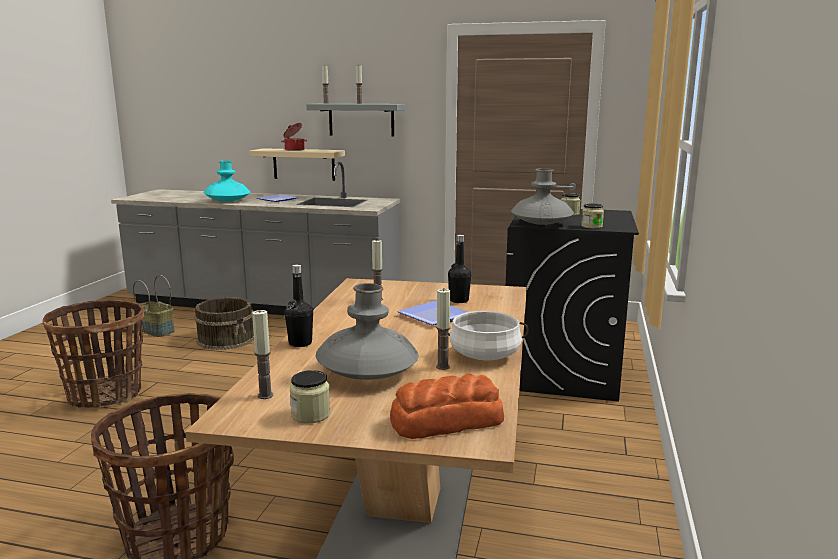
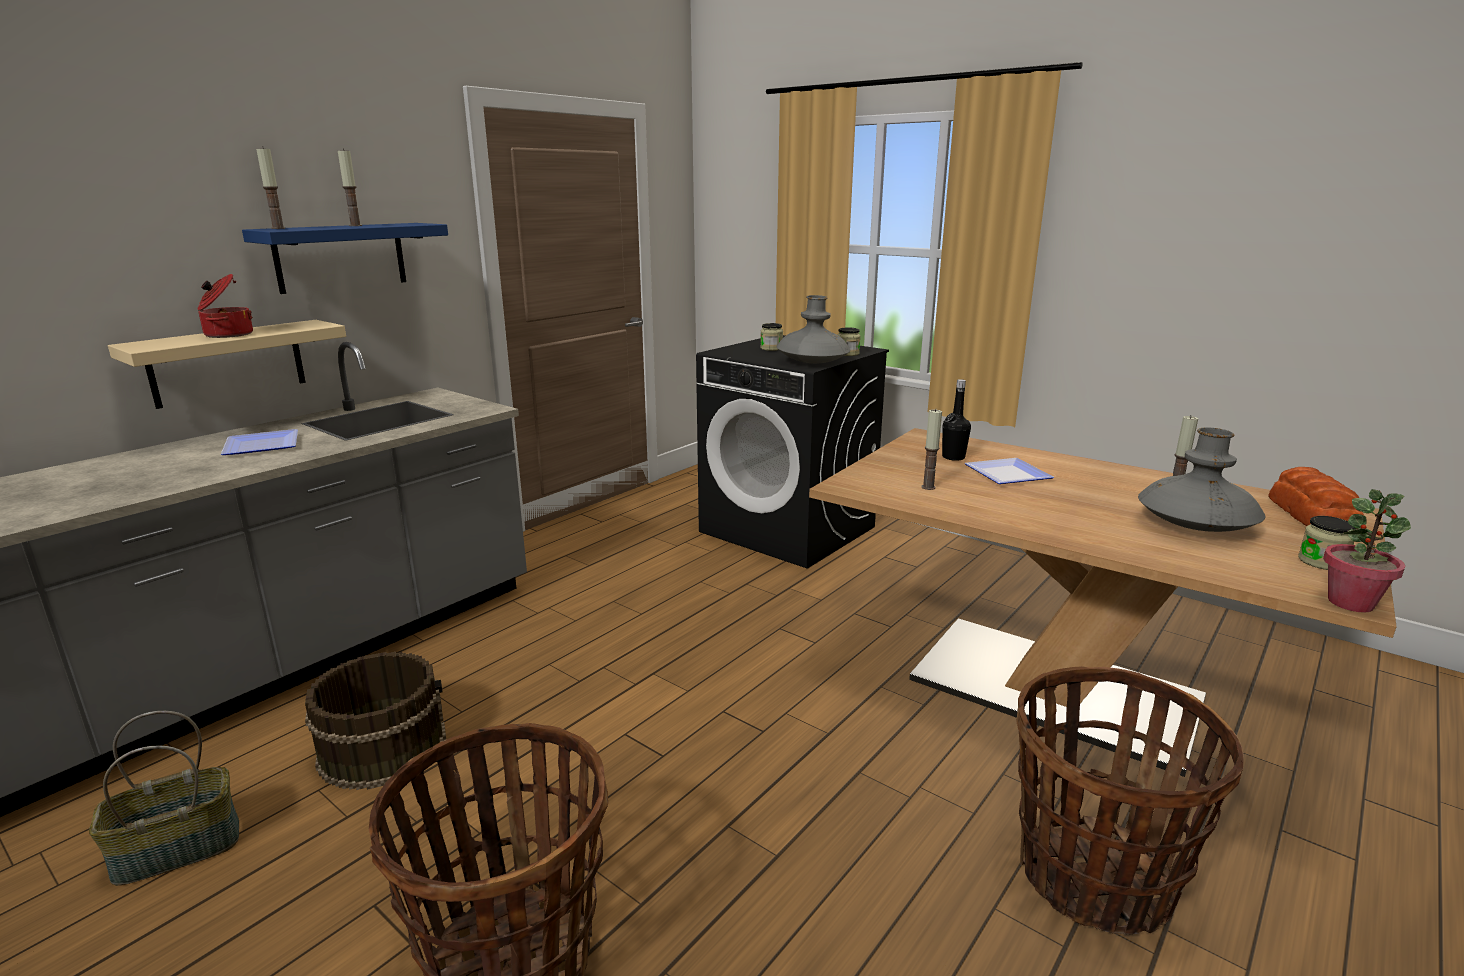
camera: 65 degrees left, 5 degrees up
turquoise vase [204,160,250,202] -> none
candle [252,310,273,399] -> none
black bottle [285,265,313,347] -> none
grey shelf [306,104,405,136] -> blue shelf [242,223,448,294]
white cooking pot [448,311,529,360] -> none
none -> potted plant [1323,489,1411,613]

